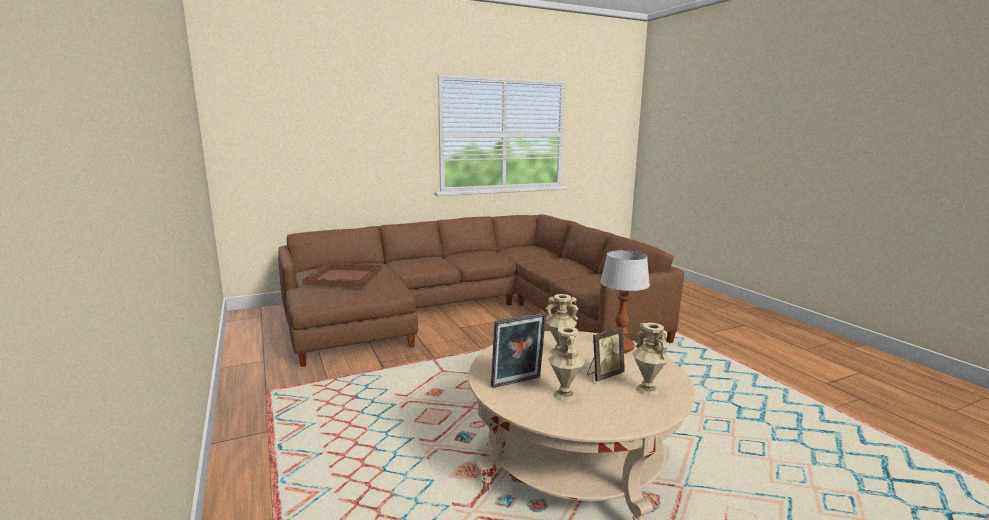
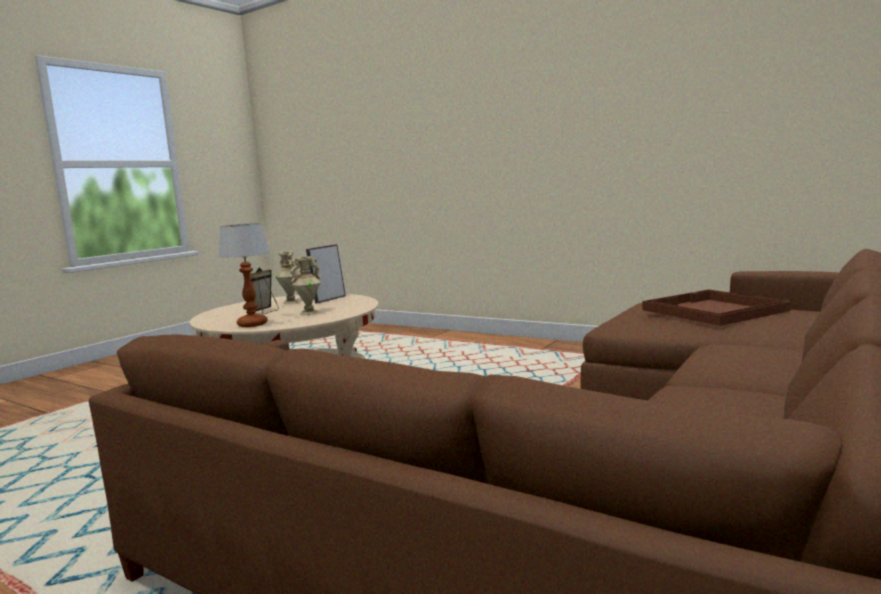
camera: 150 degrees right, 5 degrees down
beige vase [632,323,670,396] -> none

